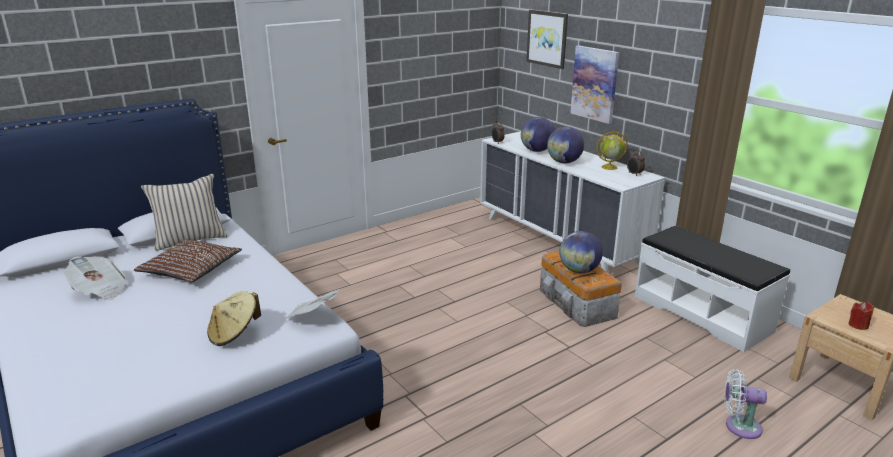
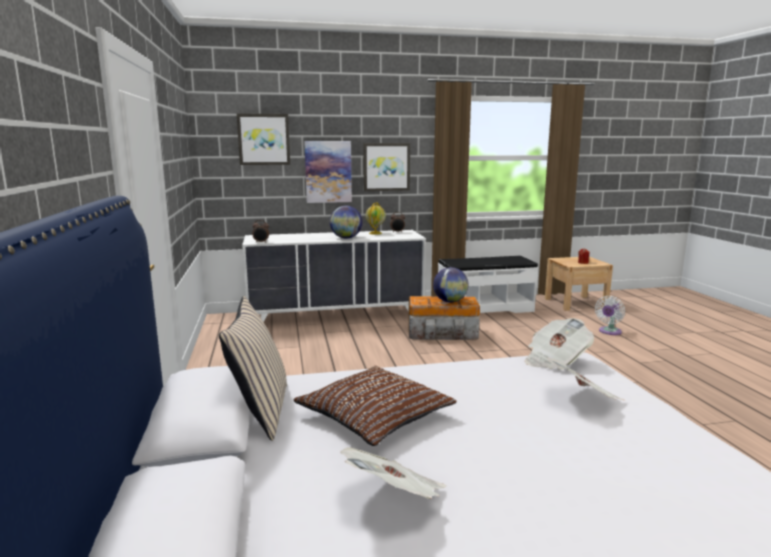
camera: 65 degrees left, 10 degrees down
beige hat [207,291,261,346] -> newspaper [549,359,625,400]
globe [521,117,555,152] -> none
none -> picture [363,143,410,191]

